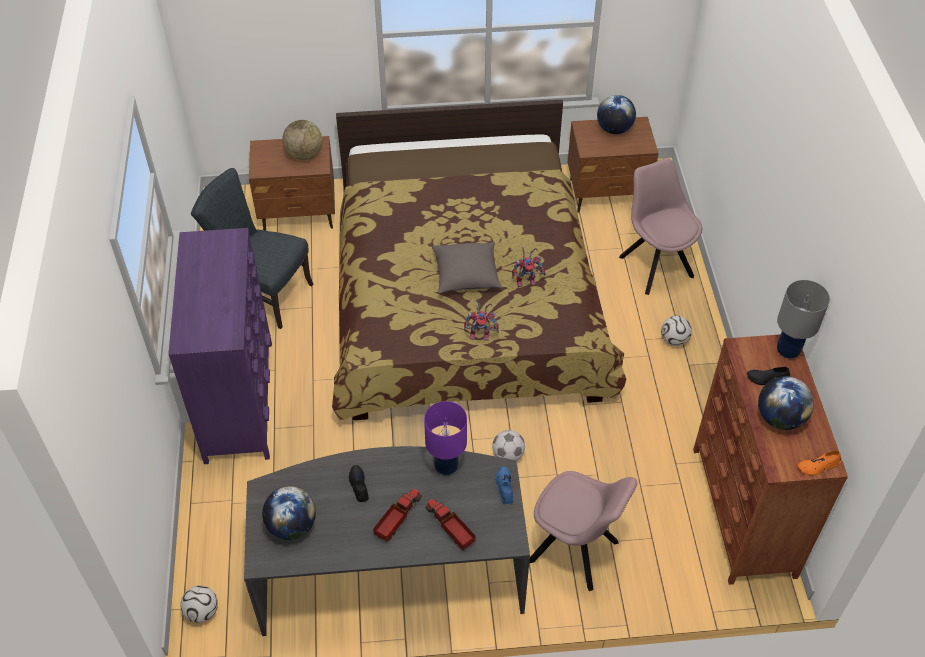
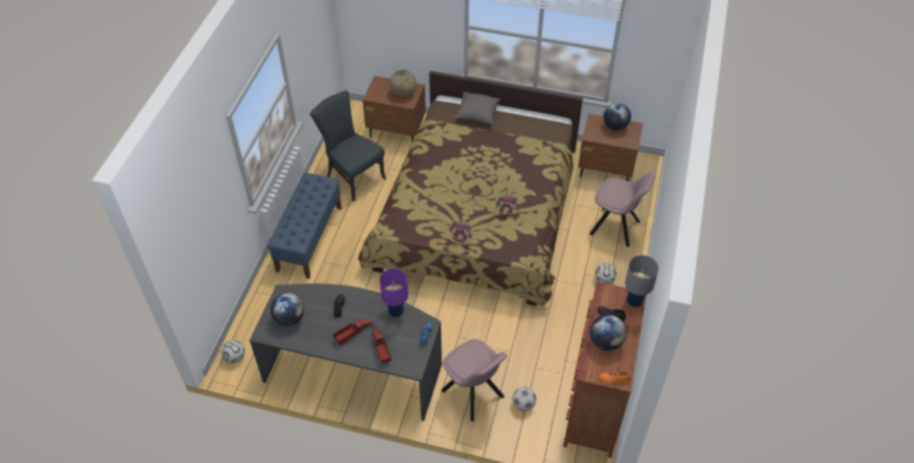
camera: 20 degrees right, 0 degrees up
purple dresser [168,228,272,464] -> blue bench [267,173,342,279]
grey pillow [432,242,503,293] -> grey pillow moved to [454,92,501,125]
football [492,430,525,461] -> football moved to [513,387,536,411]
pink chair [619,158,702,295] -> pink chair turned 120 degrees clockwise [590,171,656,247]

